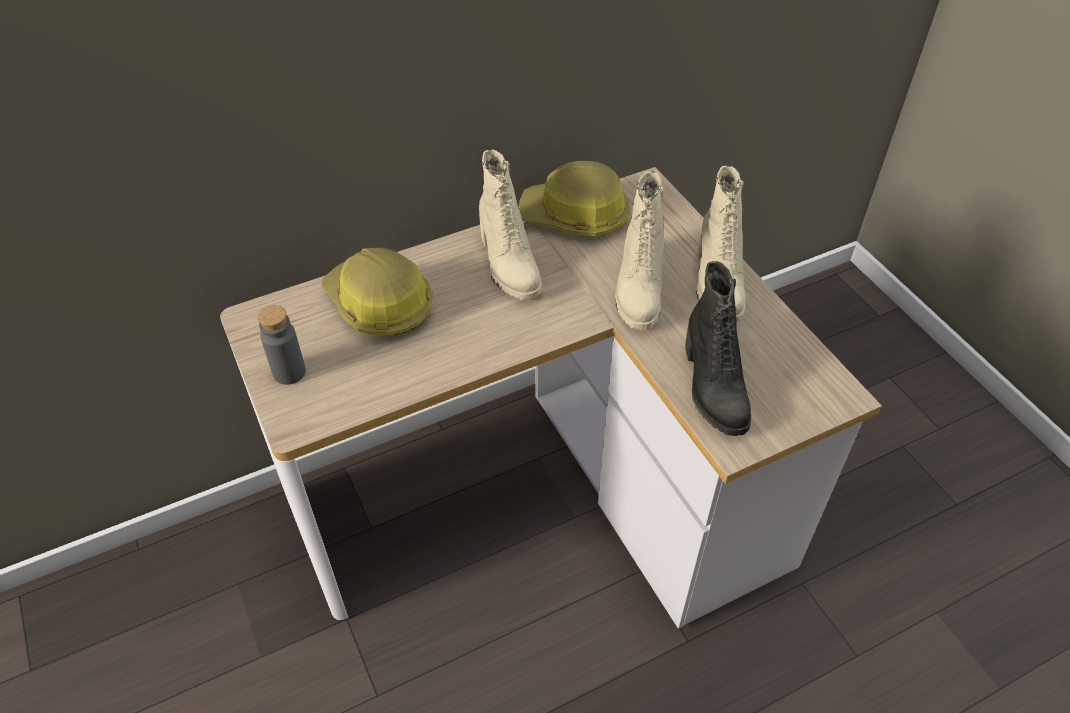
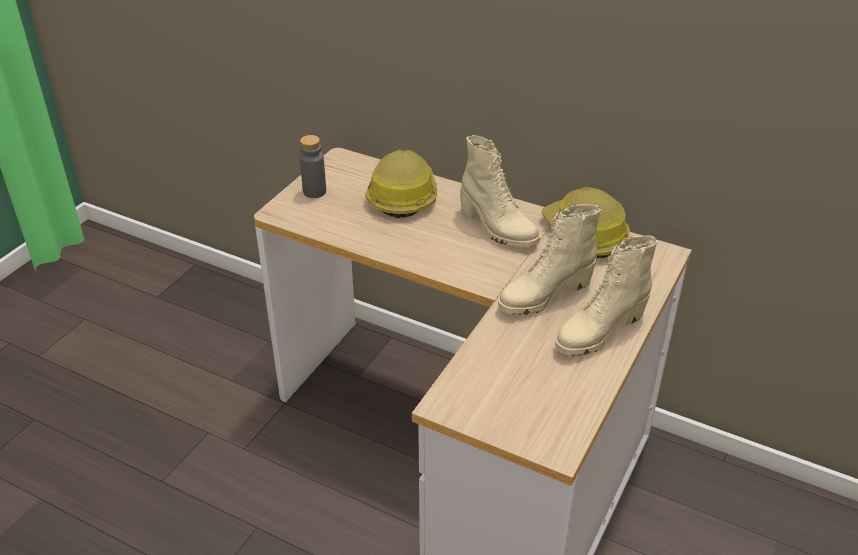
camera: 55 degrees right, 10 degrees down
beige boot [479,149,542,300] -> beige boot turned 75 degrees counterclockwise [461,135,540,247]
black boot [685,261,751,436] -> none

